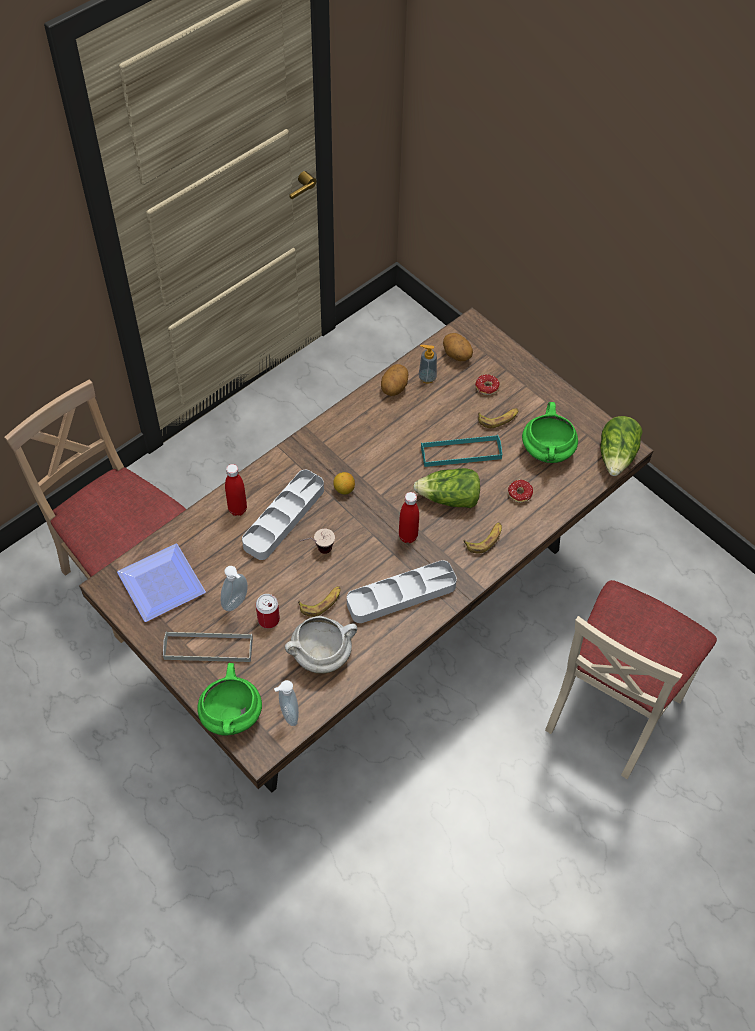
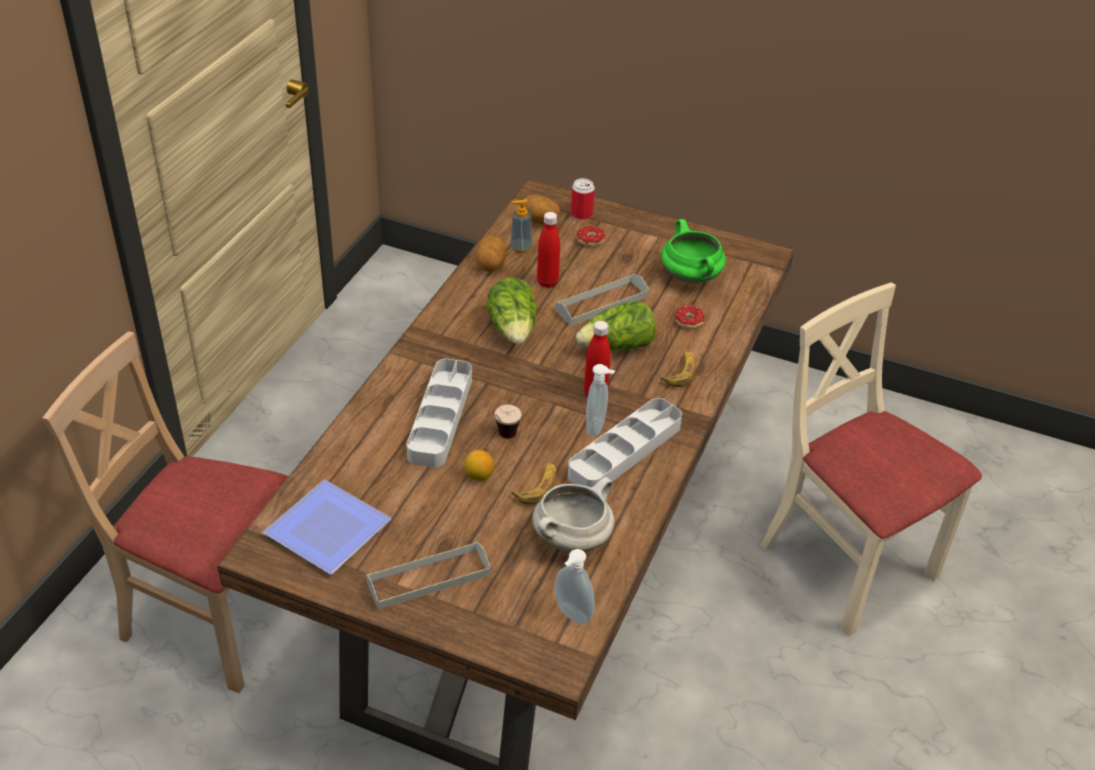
camera: 25 degrees left, 15 degrees down
green cooking pot [197,663,262,736] -> none
soap dispenser [220,566,248,611] -> soap dispenser moved to [586,364,615,436]
red bottle [225,464,247,516] -> red bottle moved to [537,212,560,288]
can [256,594,280,629] -> can moved to [571,178,595,220]
lemon [333,472,355,495] -> lemon moved to [464,450,494,481]
turquoise tray [421,435,502,467] -> grey tray [555,274,649,326]
banana [478,408,519,428] -> none
beige chair [545,580,717,779] -> beige chair turned 135 degrees clockwise [761,282,982,637]
lettuce [600,416,643,476] -> lettuce moved to [487,278,537,344]

